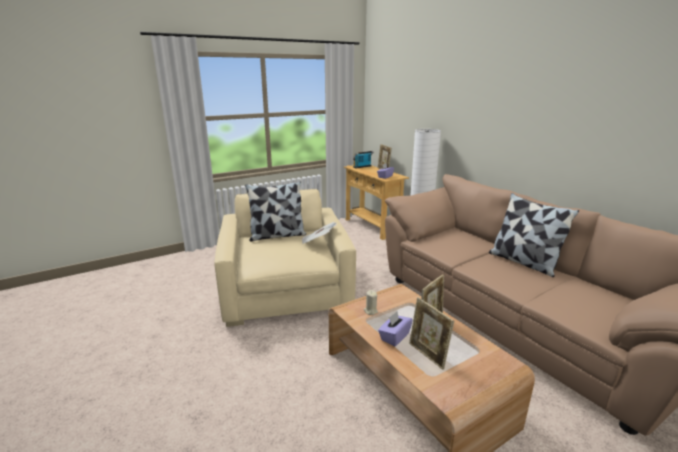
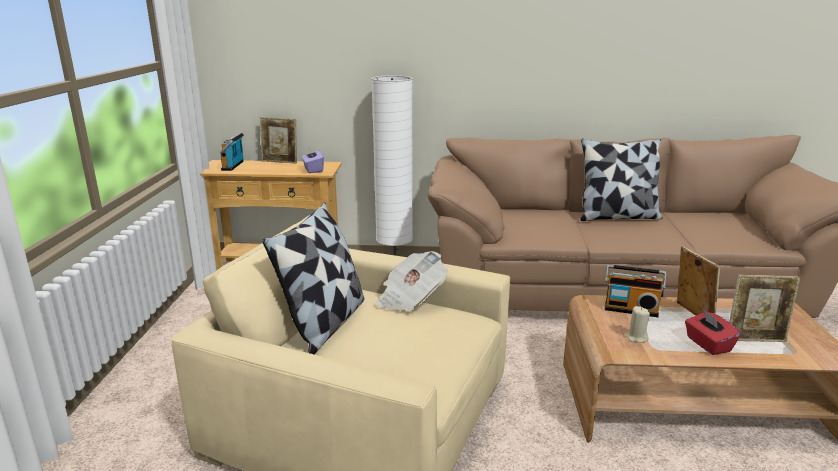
camera: 55 degrees left, 0 degrees up
purple tissue box [378,312,413,346] -> red tissue box [685,310,740,355]
none -> radio [605,264,666,317]

